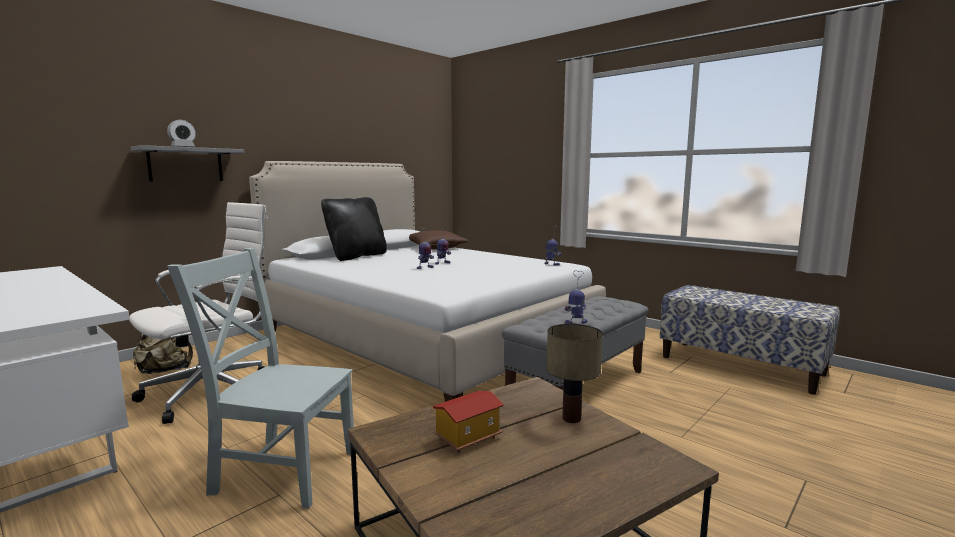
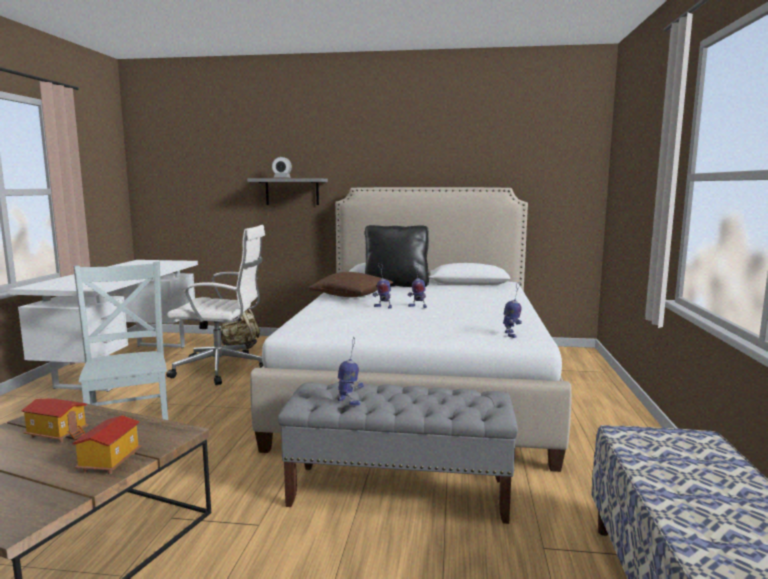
camera: 55 degrees right, 0 degrees up
brown pillow [409,230,469,250] -> brown pillow moved to [308,272,393,297]
table lamp [546,324,603,423] -> toy house [73,415,141,474]

